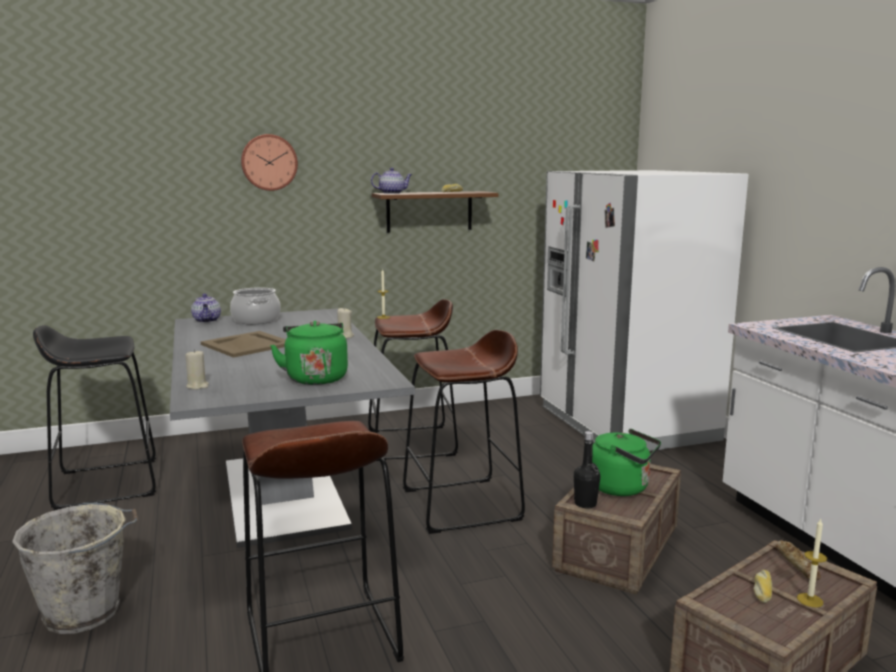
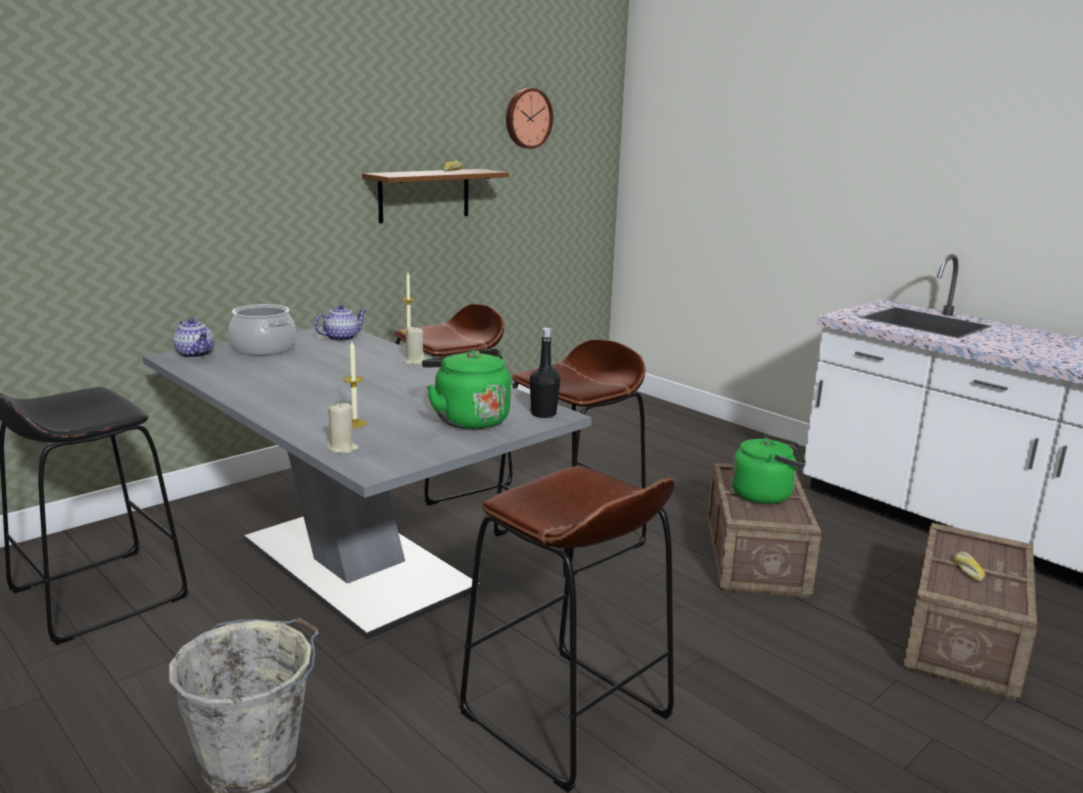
camera: 25 degrees left, 5 degrees up
beige tray [201,331,286,358] -> none
wall clock [241,134,298,191] -> wall clock moved to [506,88,553,149]
teapot [371,168,412,194] -> teapot moved to [314,305,366,341]
white fridge [540,170,749,451] -> none
black bottle [574,431,601,508] -> black bottle moved to [530,327,560,418]
bread [775,540,821,580] -> none
candle [797,519,827,607] -> candle moved to [343,342,367,428]

